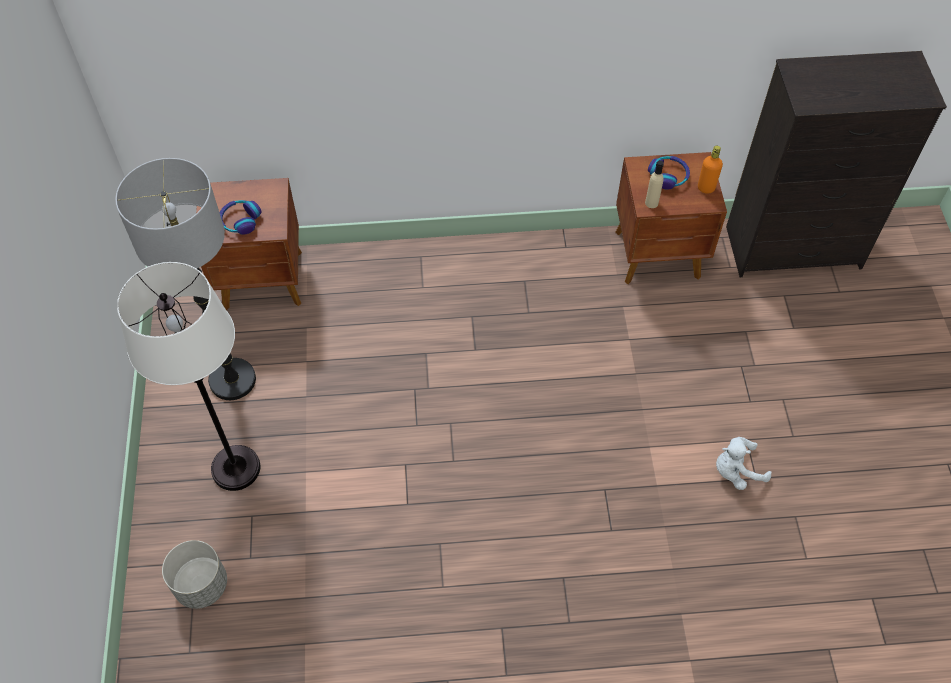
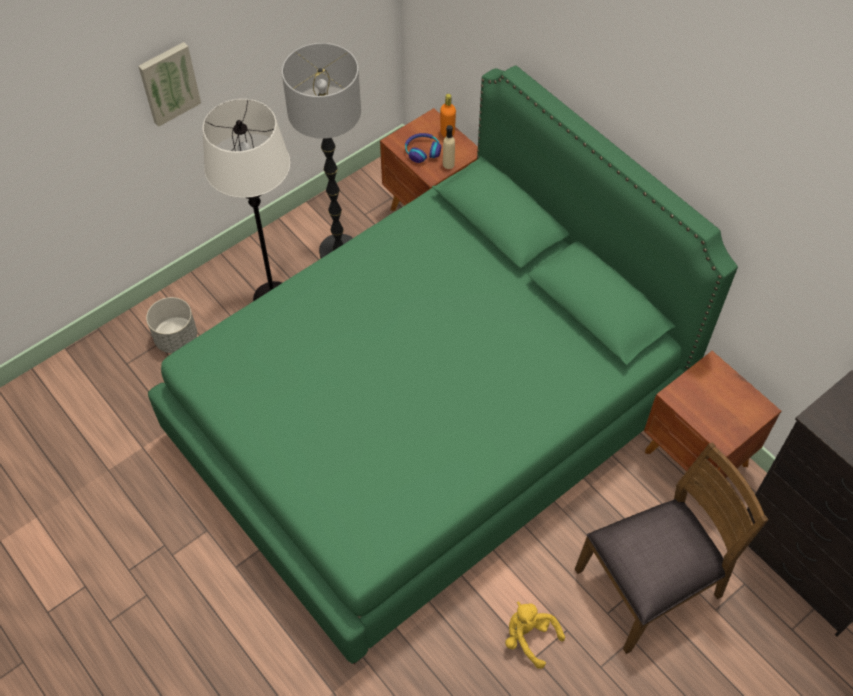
camera: 55 degrees right, 0 degrees up
beige bottle [645,160,664,208] -> beige bottle moved to [443,125,455,169]
headphones [648,156,690,190] -> none
orange bottle [698,146,723,194] -> orange bottle moved to [440,94,456,137]
white plush toy [716,437,772,490] -> yellow plush toy [505,602,565,669]
none -> picture [138,42,201,127]
none -> green bed [148,66,738,664]
none -> brown chair [575,442,769,654]

